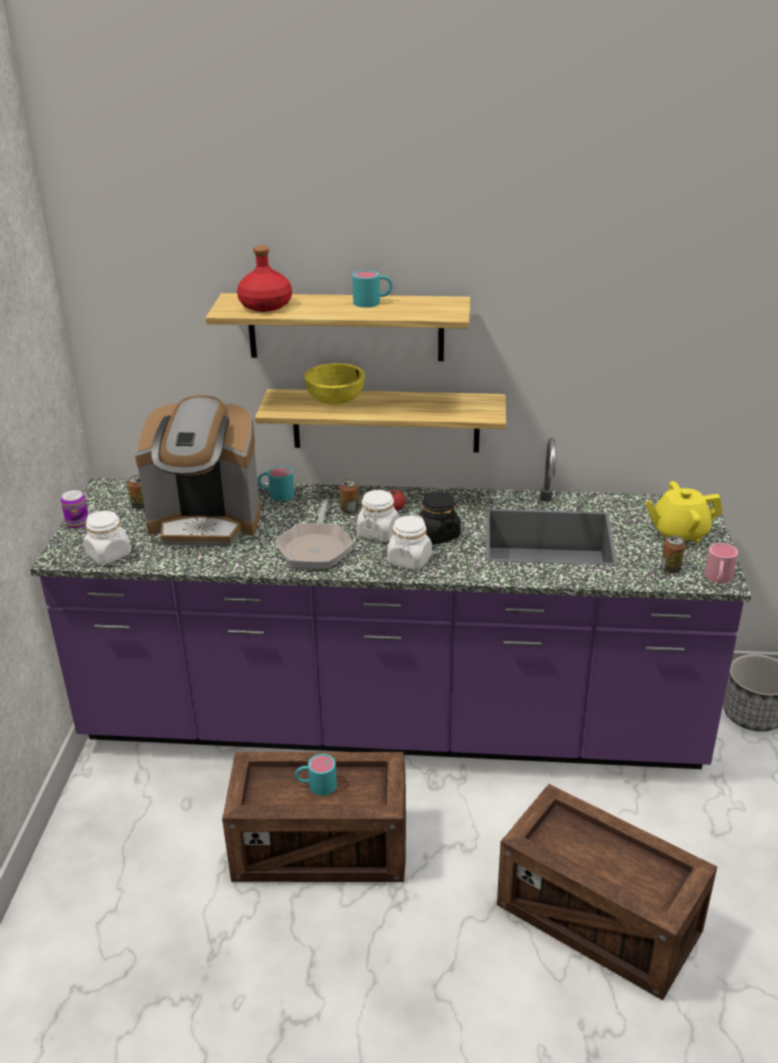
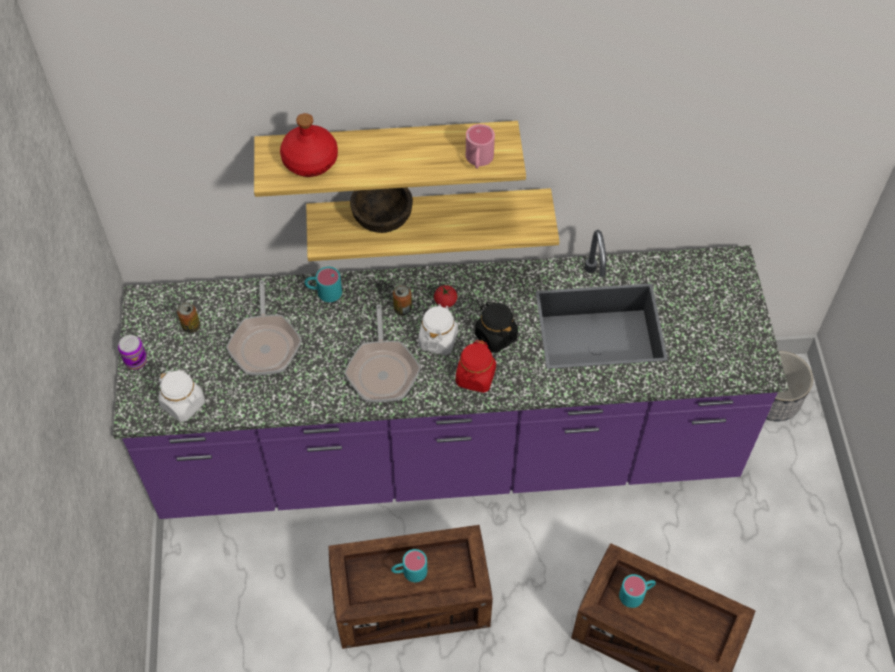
camera: 10 degrees left, 25 degrees up
coffee machine [135,396,261,546] -> frying pan [226,280,302,375]
yellow bowl [304,363,365,405] -> brown bowl [350,188,413,233]
turquoise mug [352,270,393,308] -> turquoise mug moved to [619,574,656,608]
white jar [387,514,432,570] -> red jar [456,340,496,393]
yellow teapot [645,481,722,542] -> none
can [661,535,685,574] -> none
pink mug [704,543,738,583] -> pink mug moved to [466,124,495,169]

